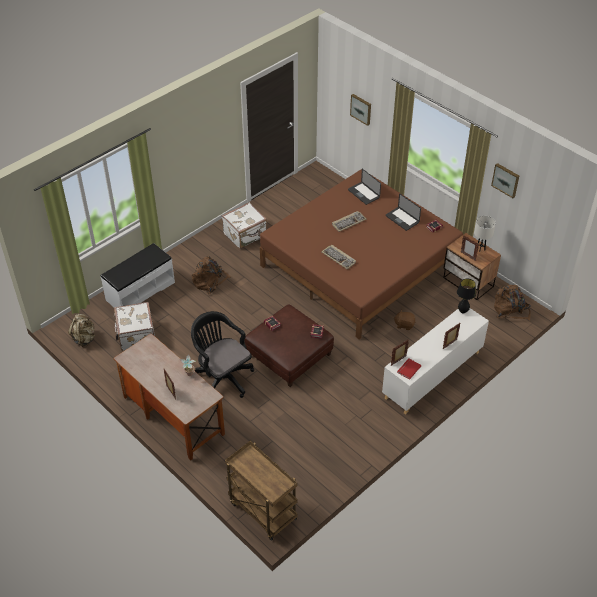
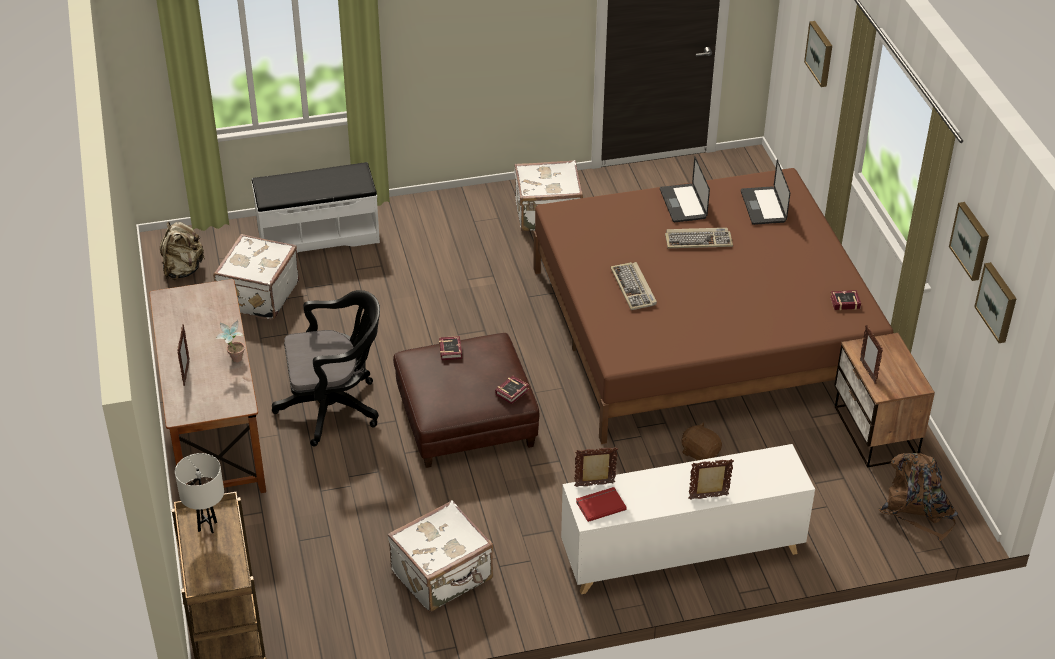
camera: 30 degrees right, 5 degrees down
brown backpack [191,256,231,294] -> none
black office chair [191,311,254,398] -> black office chair turned 90 degrees clockwise [272,290,380,446]
laptop [386,193,421,231] -> laptop moved to [660,156,710,222]
black table lamp [457,279,476,313] -> none
white table lamp [474,216,496,252] -> white table lamp moved to [175,453,224,534]
none -> white suitcase [388,500,493,612]
none -> picture [974,262,1016,343]

